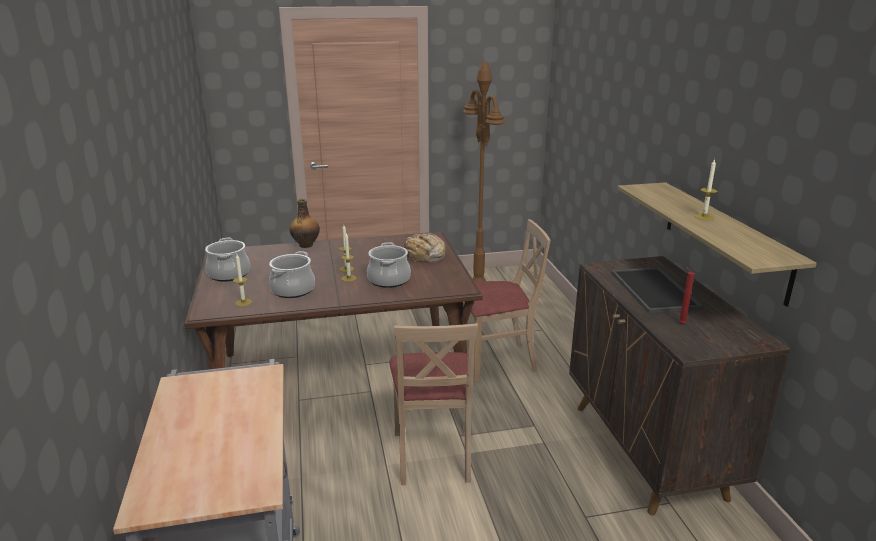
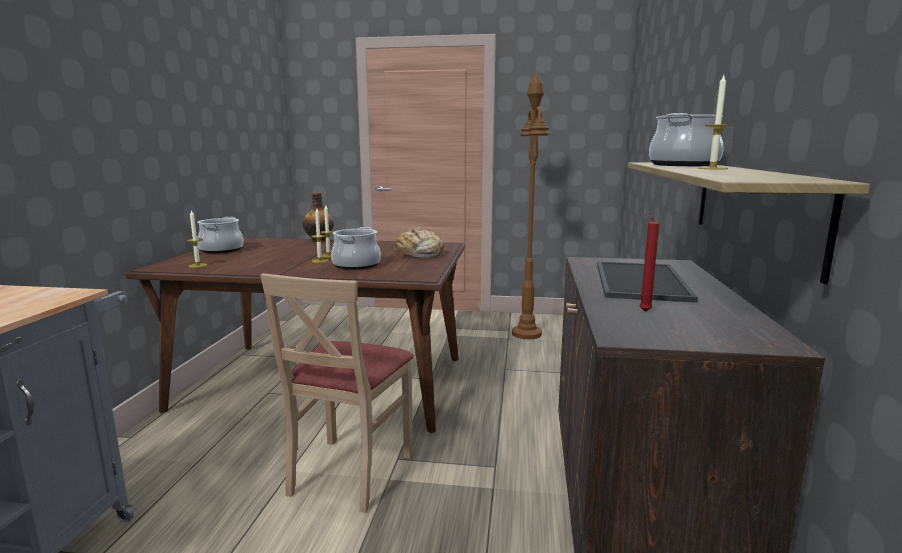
camera: 20 degrees right, 10 degrees down
cooking pot [269,251,315,298] -> cooking pot moved to [649,113,724,166]
beige chair [463,219,551,381] -> none

